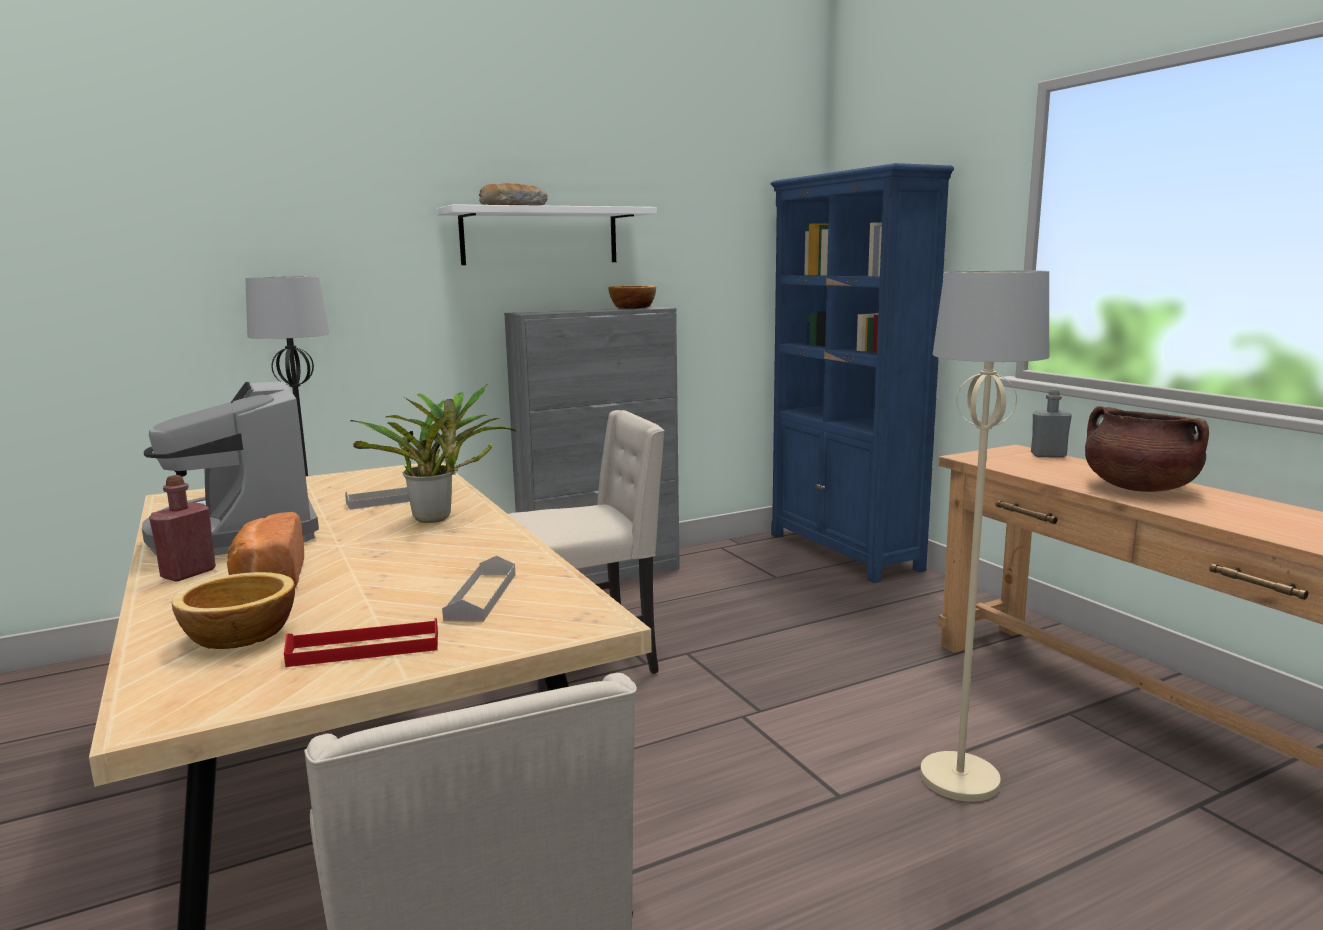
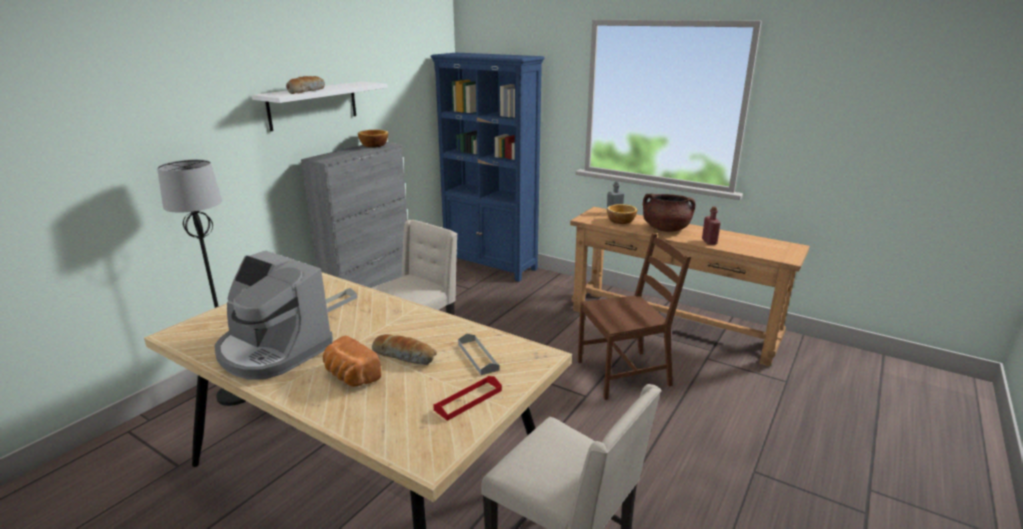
camera: 30 degrees left, 10 degrees up
red bottle [149,475,216,581] -> red bottle moved to [702,207,721,245]
bowl [172,572,295,649] -> bowl moved to [607,204,637,224]
potted plant [350,384,517,523] -> none
beige floor lamp [920,270,1049,802] -> brown chair [578,233,691,400]
none -> bread [372,334,437,365]

